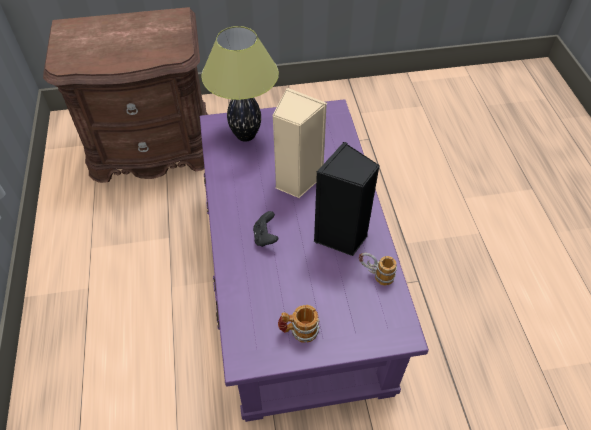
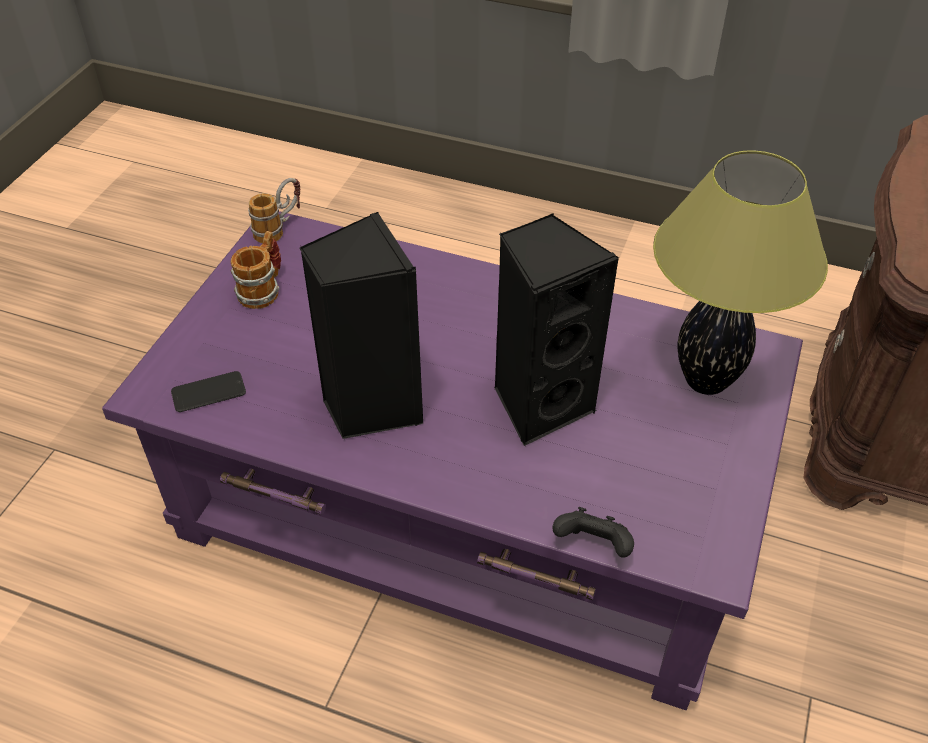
camera: 120 degrees right, 5 degrees down
black game controller [253,211,278,247] -> black game controller moved to [553,507,634,558]
beige speaker [273,88,328,198] -> black speaker [494,213,619,446]
mug [359,253,397,285] -> mug moved to [248,178,301,243]
none -> phone [171,371,246,412]

